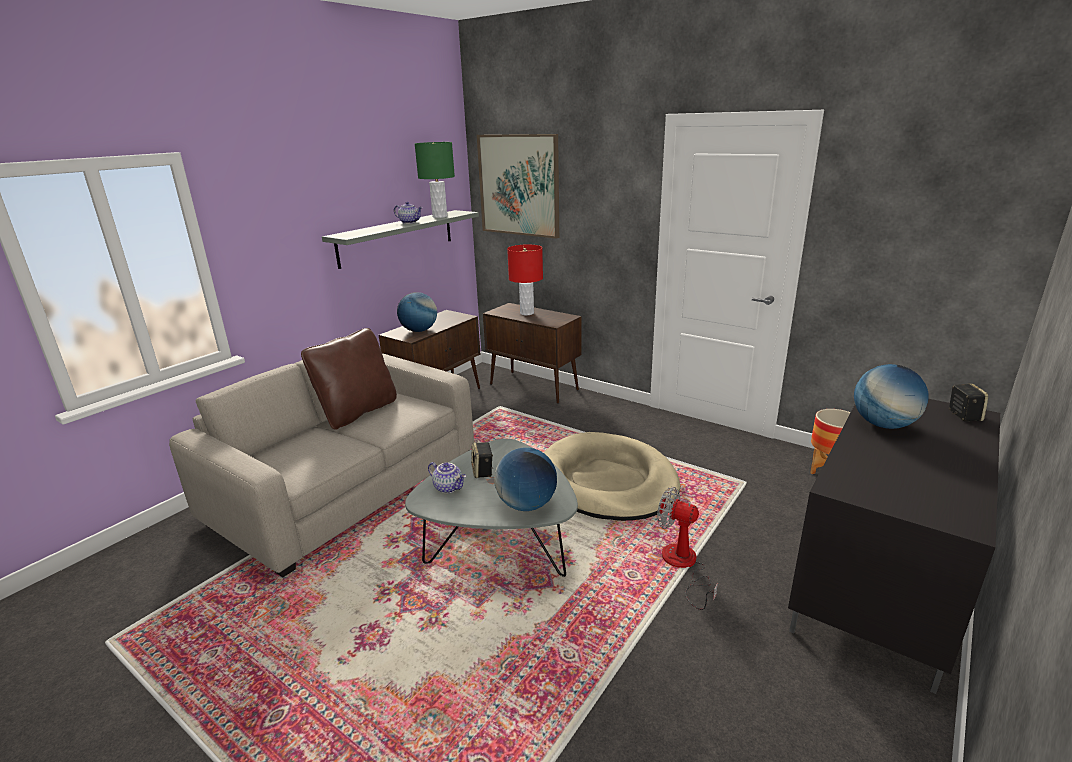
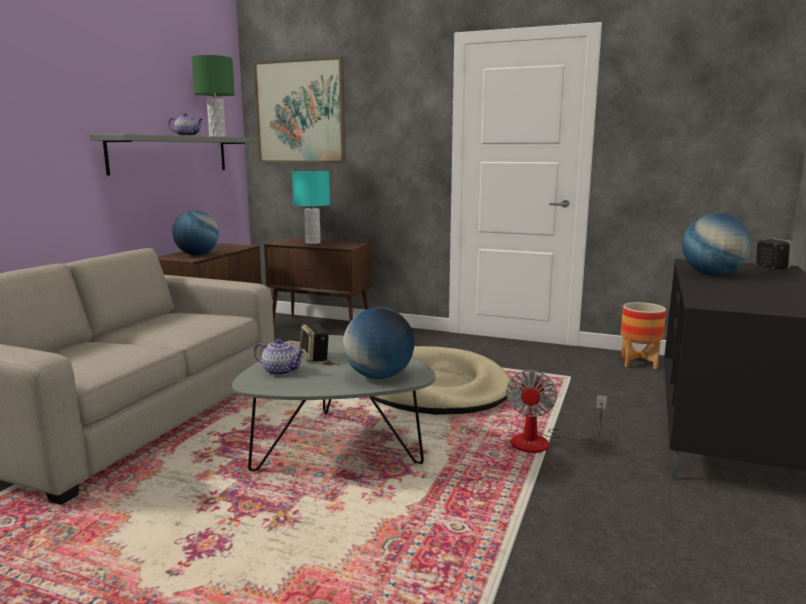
camera: 15 degrees left, 10 degrees down
brown pillow [301,328,397,430] -> none
red table lamp [507,245,543,315] -> turquoise table lamp [292,171,330,244]
fan [657,487,718,610] -> fan turned 90 degrees counterclockwise [506,370,607,453]

